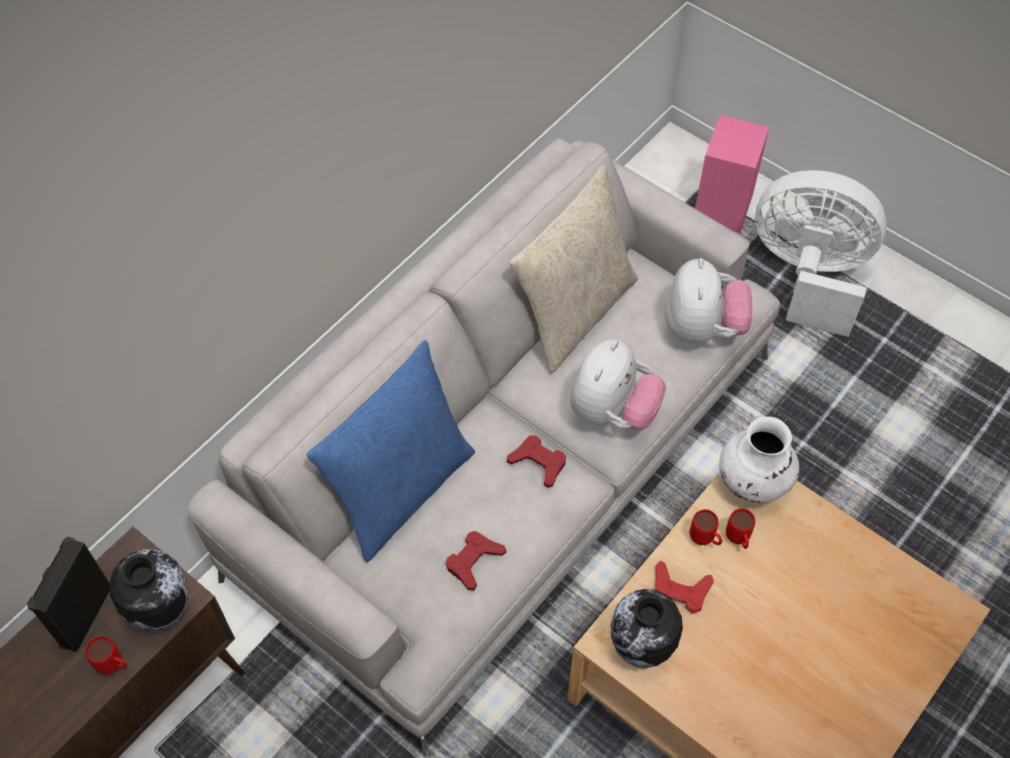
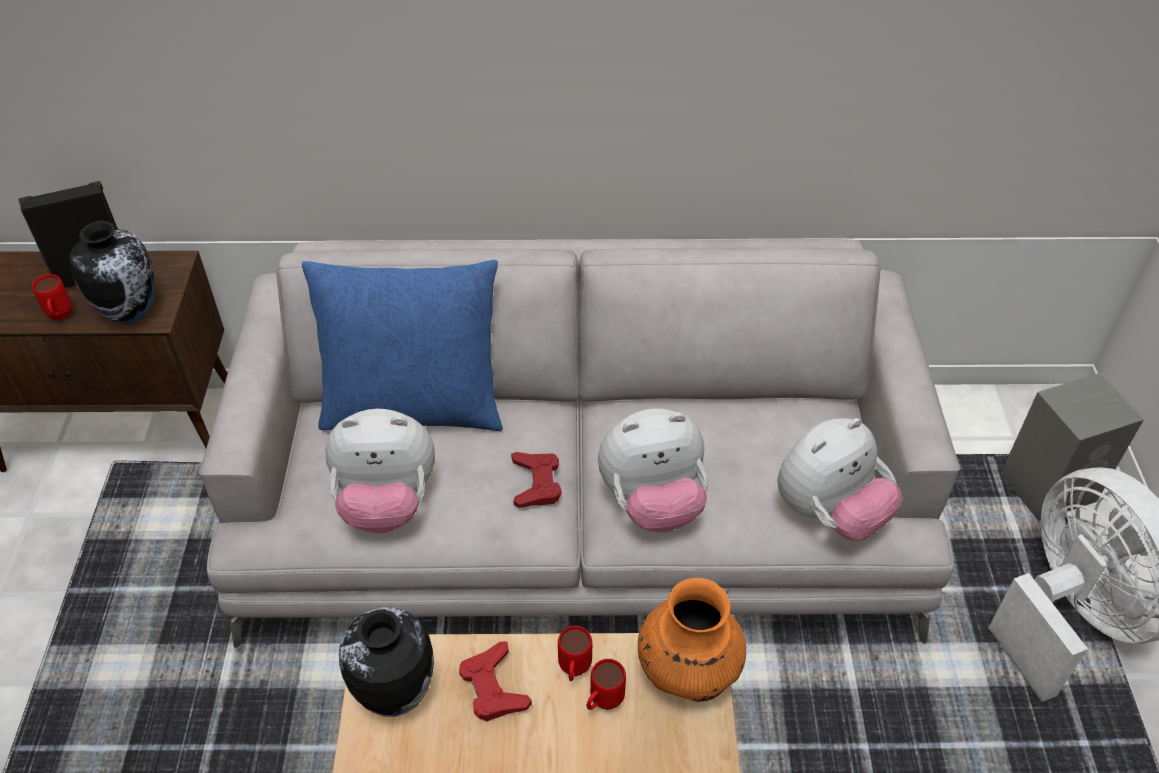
camera: 50 degrees right, 10 degrees down
red game controller [446,531,506,590] -> plush toy [325,409,435,533]
beige pillow [510,165,638,374] -> none
pink speaker [695,115,769,233] -> grey speaker [1001,373,1144,521]
white vase [719,416,799,503] -> orange vase [638,578,746,702]

